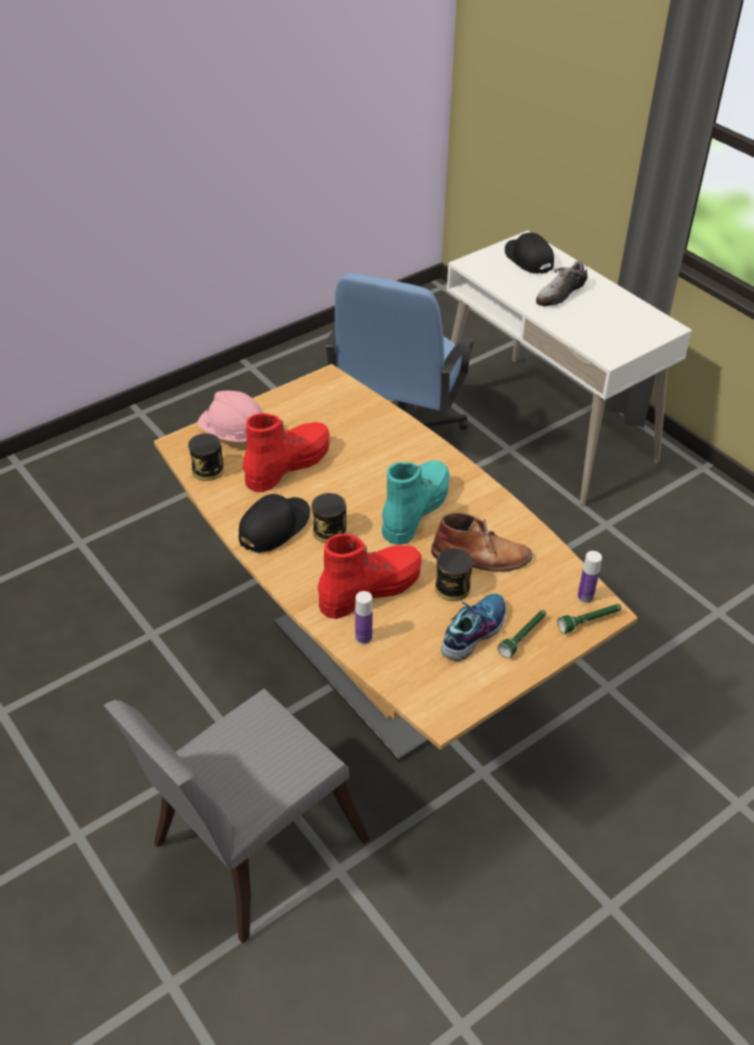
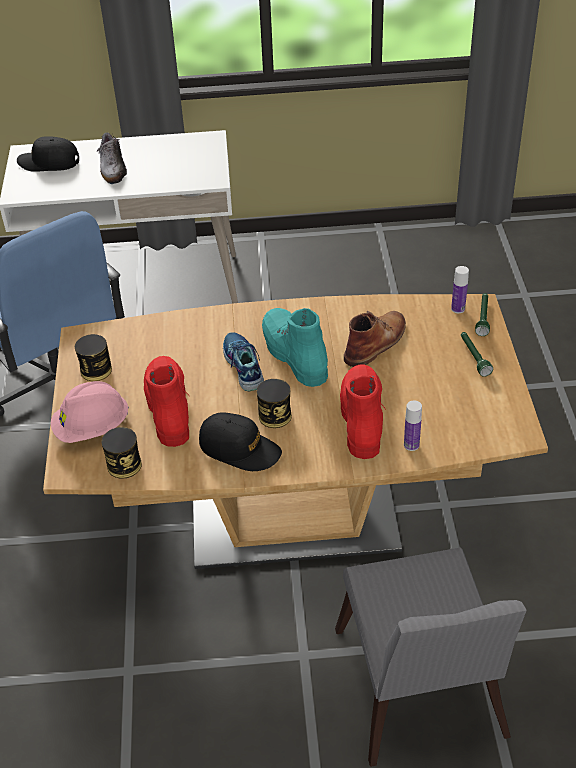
camera: 55 degrees left, 0 degrees up
black cap [239,494,310,553] -> black cap turned 135 degrees clockwise [199,412,282,471]
can [435,548,473,601] -> can moved to [75,334,112,381]
shoe [441,594,506,661] -> shoe moved to [223,332,264,391]

